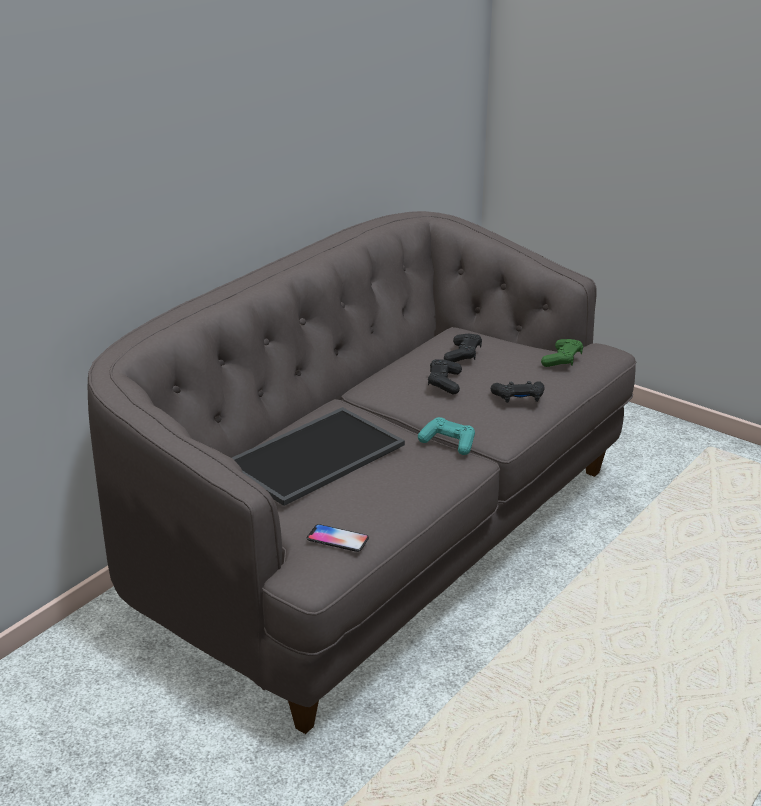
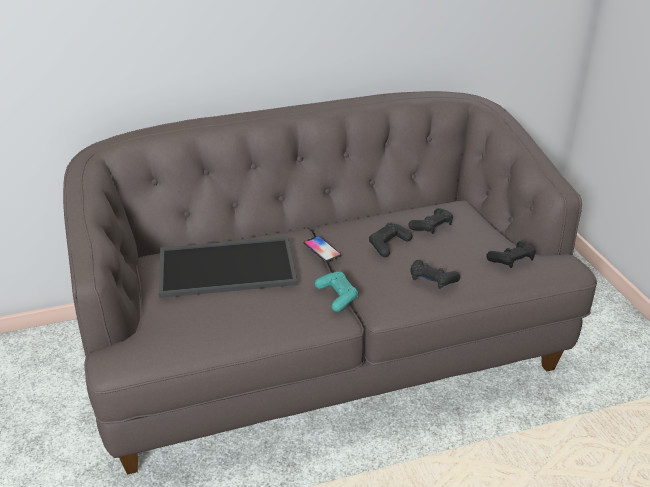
camera: 35 degrees right, 5 degrees up
phone [307,524,369,552] -> phone moved to [303,236,341,262]
green game controller [541,339,583,367] -> black game controller [486,241,536,268]

